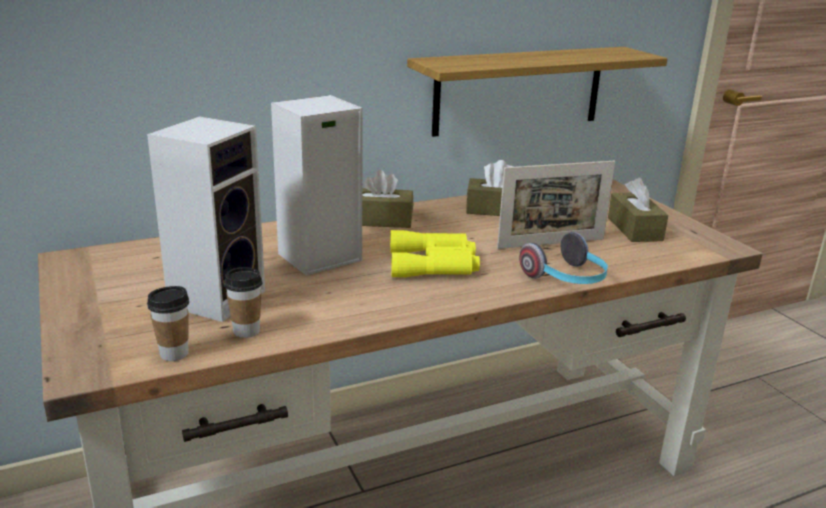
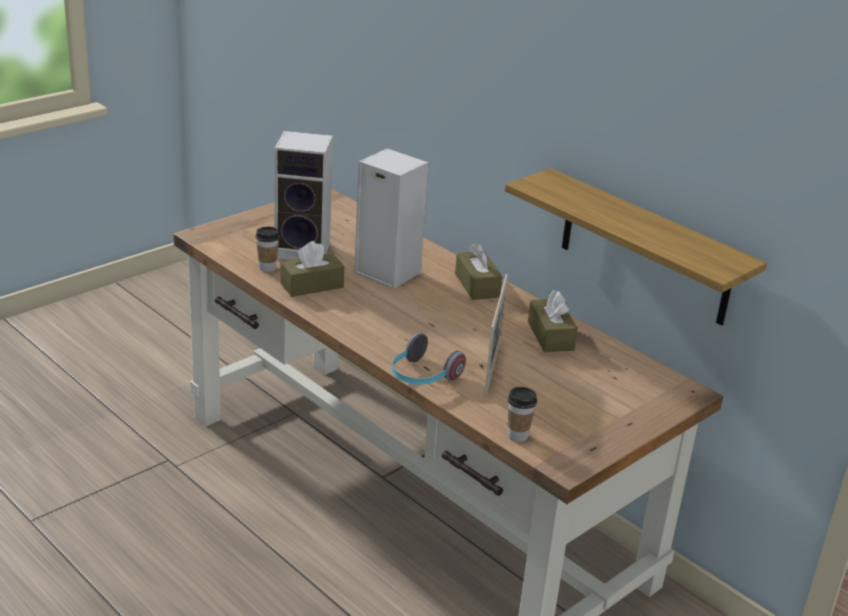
camera: 70 degrees right, 5 degrees up
cup [147,286,189,361] -> cup moved to [508,387,537,442]
yellow binoculars [390,230,480,277] -> none
picture frame [497,161,615,249] -> picture frame turned 135 degrees counterclockwise [484,274,508,397]
brown tissue box [608,178,668,242] -> brown tissue box moved to [280,241,344,297]

